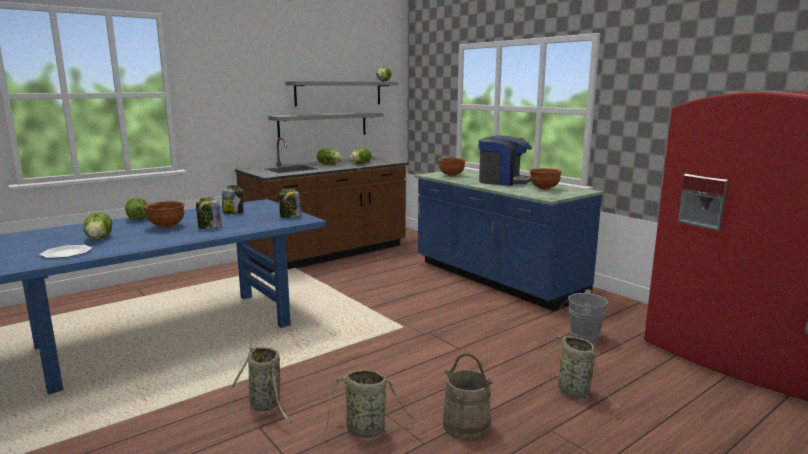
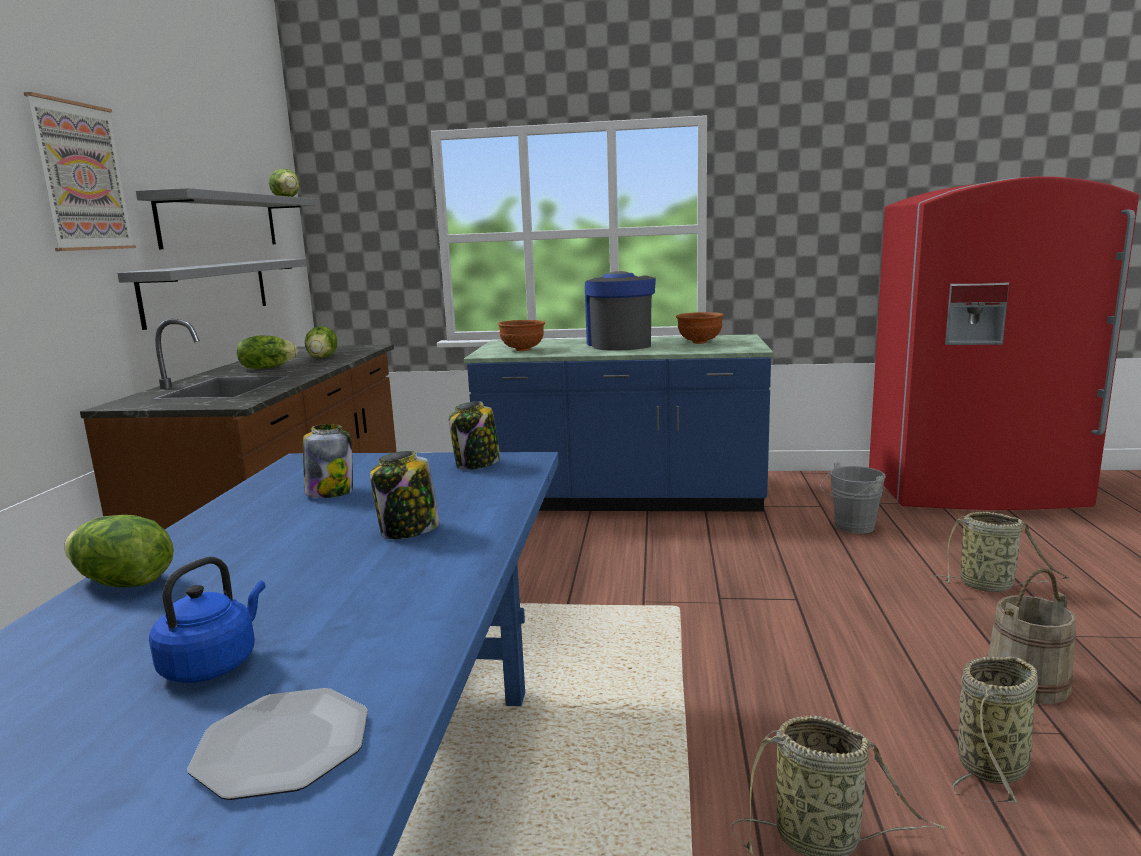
camera: 45 degrees left, 0 degrees up
lettuce [83,213,113,239] -> blue kettle [149,557,266,683]
brown bowl [144,201,185,228] -> none
coffee machine [479,135,532,186] -> coffee machine turned 75 degrees counterclockwise [585,271,656,350]
none -> picture [24,92,136,251]

